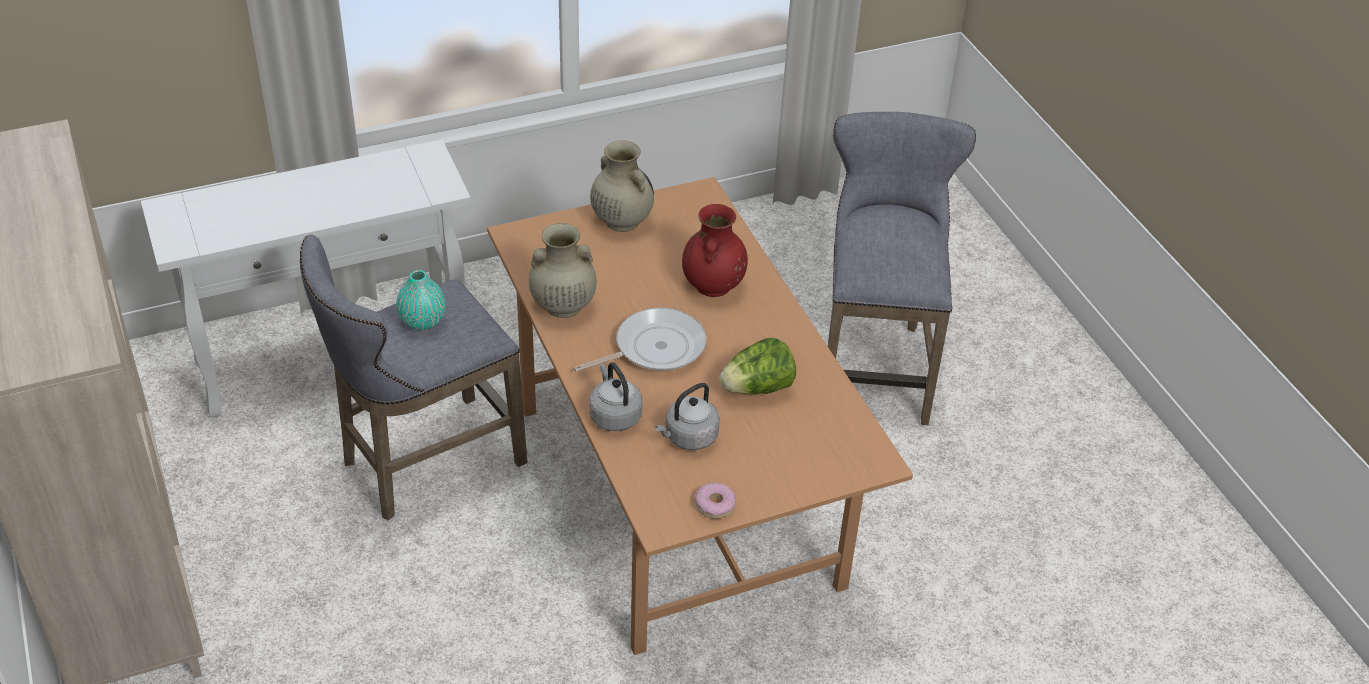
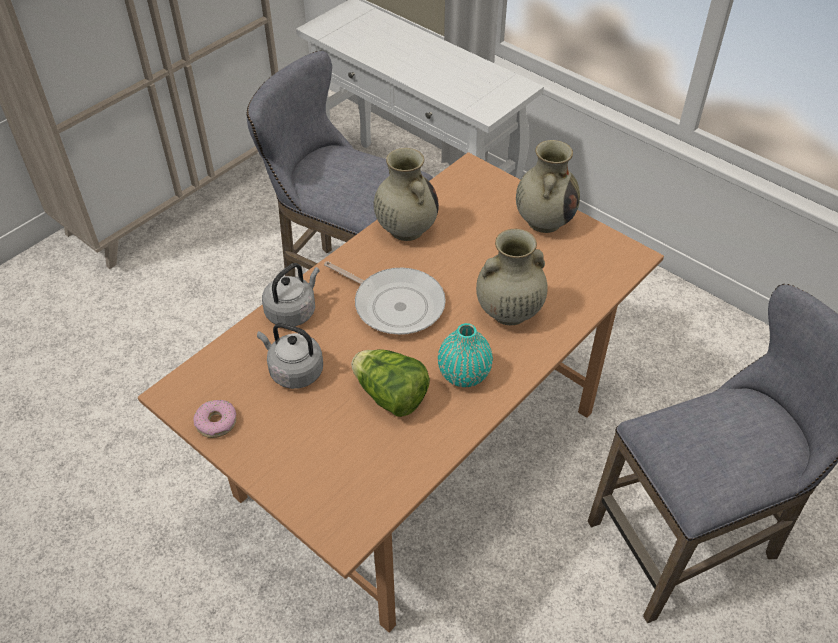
camera: 65 degrees right, 5 degrees up
turquoise vase [396,270,446,330] -> turquoise vase moved to [438,323,493,387]
red vase [682,204,748,297] -> beige vase [476,229,548,325]

